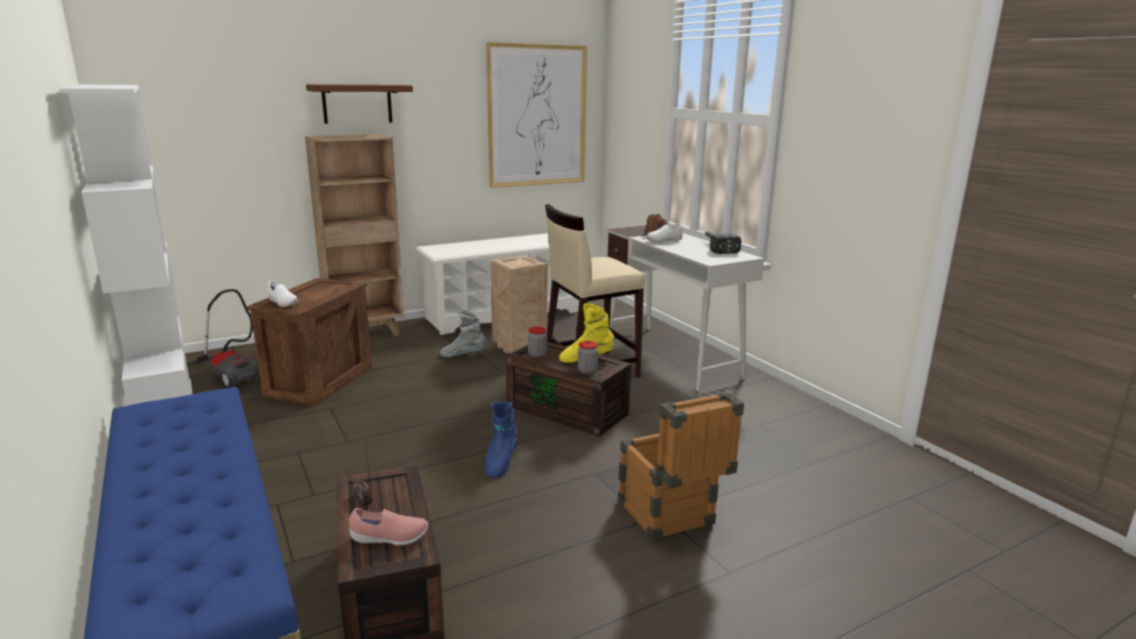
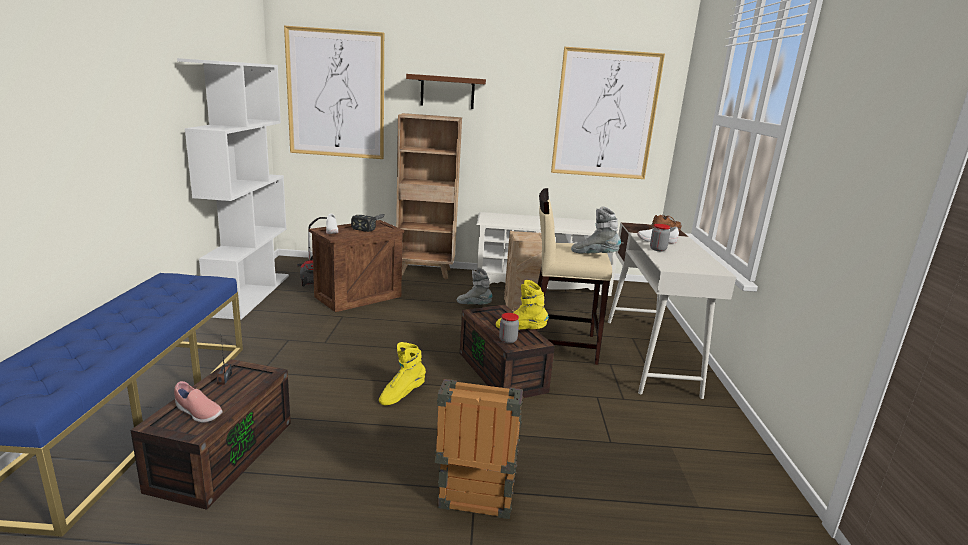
camera: 30 degrees right, 0 degrees up
blue boot [486,402,517,478] -> yellow boot [379,342,426,405]
jar [528,326,547,358] -> jar moved to [650,224,671,251]
hammer [705,231,741,254] -> hammer moved to [351,214,385,232]
none -> picture [284,26,384,159]
none -> grey boot [571,207,621,254]

